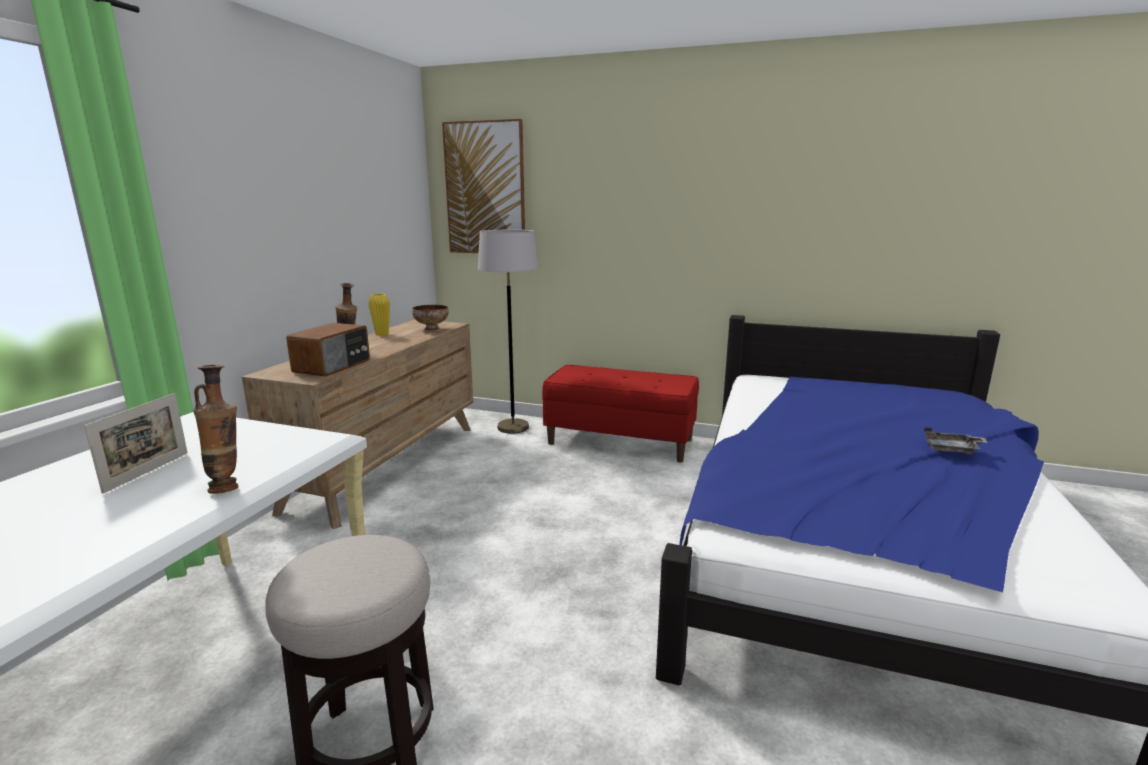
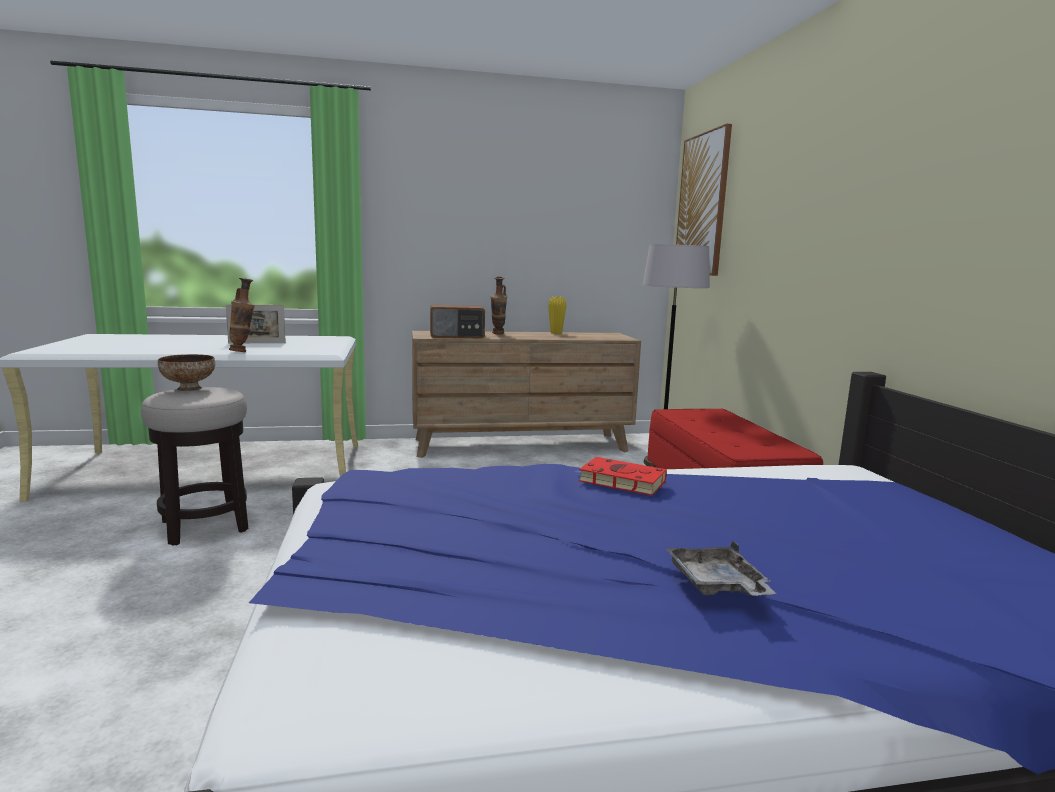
camera: 60 degrees right, 5 degrees down
bowl [412,304,449,330] -> bowl moved to [158,354,215,391]
none -> red book [576,457,667,496]

